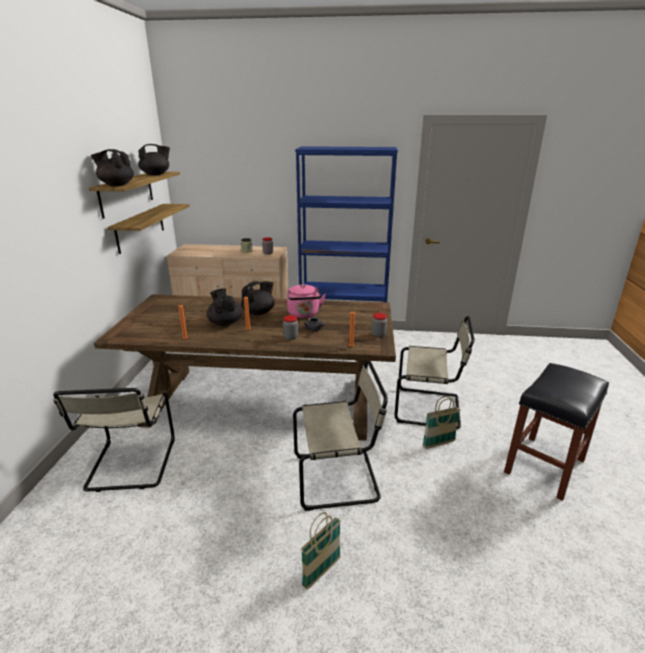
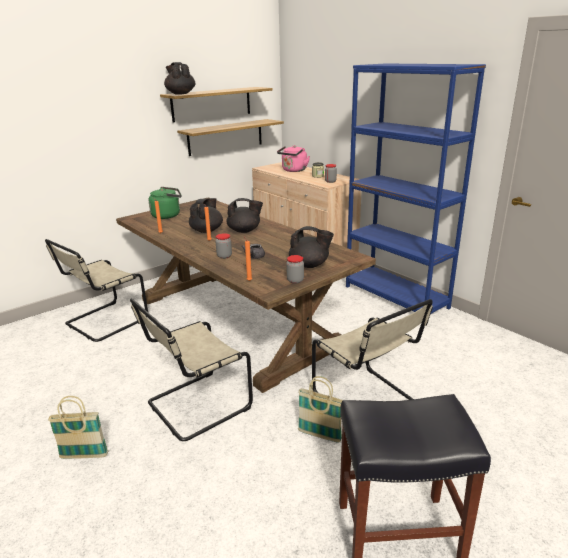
camera: 45 degrees right, 0 degrees up
black teapot [138,144,170,175] -> black teapot moved to [289,226,334,268]
pink kettle [287,284,326,318] -> pink kettle moved to [277,145,310,172]
beige chair [293,360,388,511] -> beige chair turned 105 degrees clockwise [130,298,253,441]
none -> green kettle [148,187,181,219]

